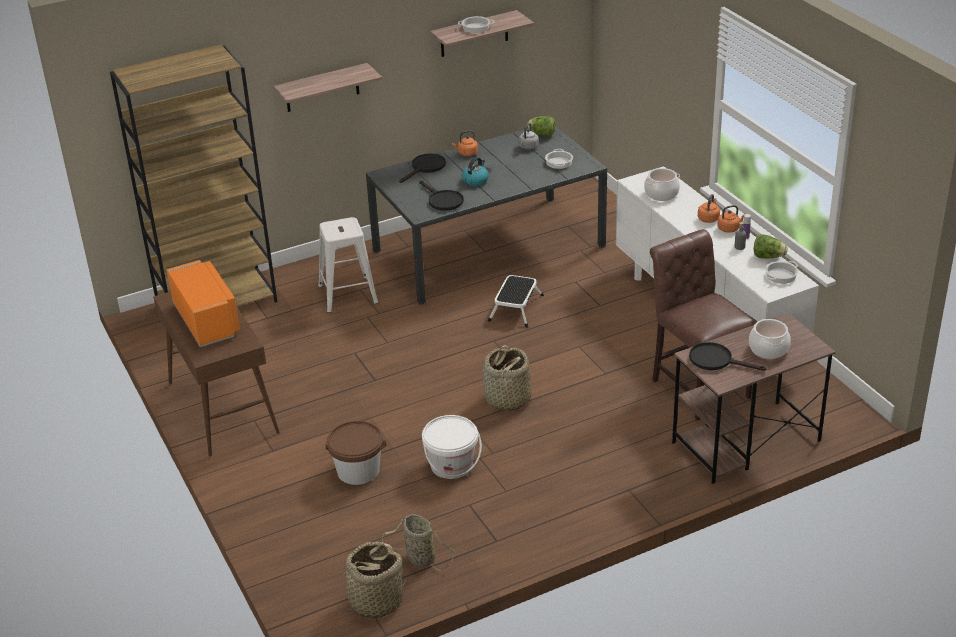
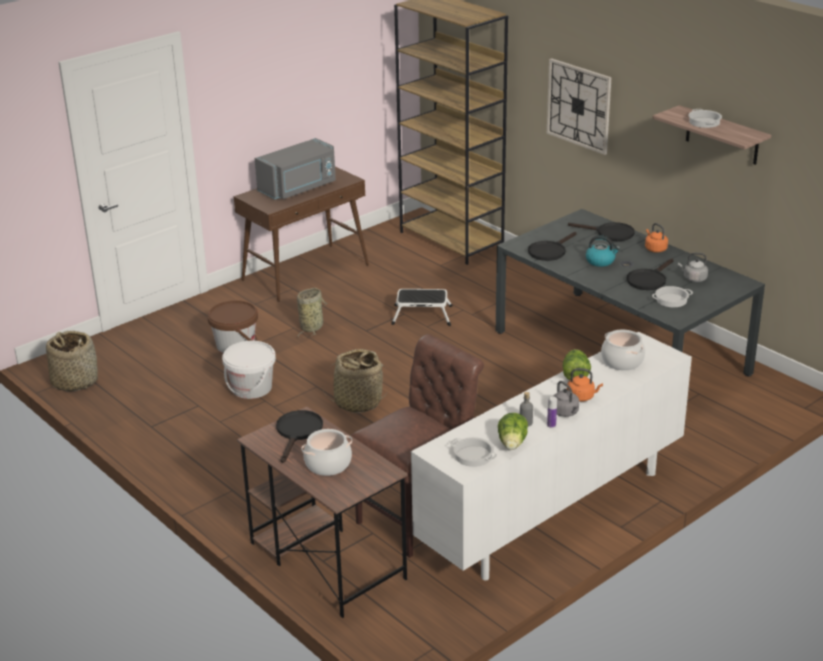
camera: 75 degrees right, 5 degrees down
orange microwave [167,260,240,347] -> grey microwave [255,138,336,199]
shelf [273,63,382,112] -> wall clock [547,58,612,155]
white stool [318,217,379,313] -> none
basket [382,514,455,571] -> basket moved to [297,288,328,338]
black step ladder [488,275,544,328] -> black step ladder moved to [391,289,452,326]
lettuce [527,116,555,136] -> lettuce moved to [563,349,591,380]
orange kettle [717,205,746,233] -> grey kettle [552,381,579,417]
none -> black frying pan [626,258,673,290]

